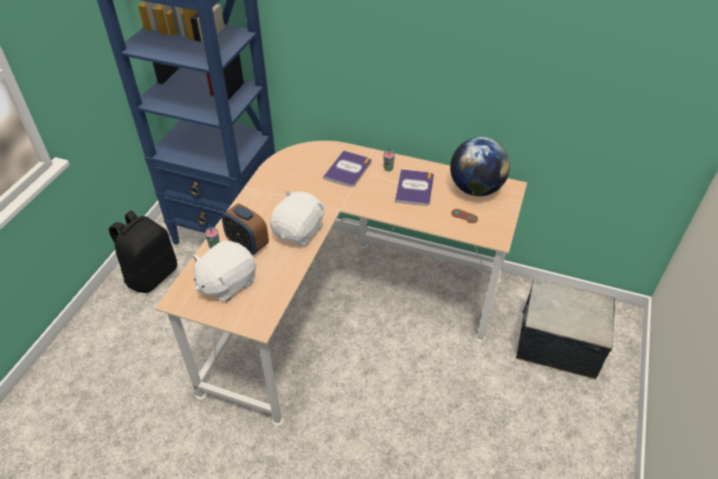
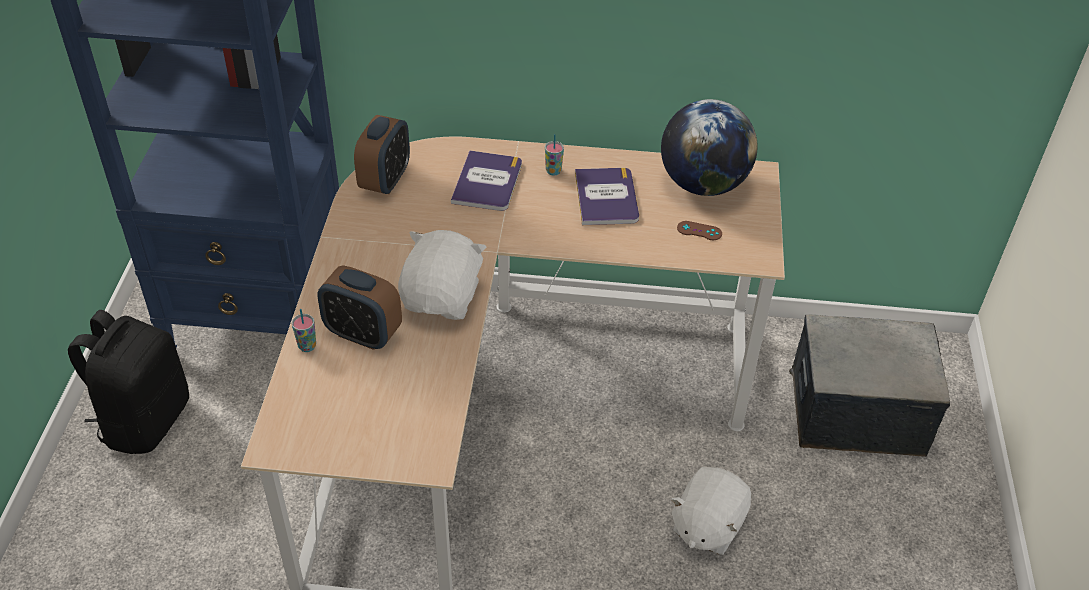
camera: 15 degrees left, 0 degrees up
white plush toy [192,240,256,303] -> white plush toy moved to [671,467,751,555]
none -> alarm clock [354,115,410,194]

